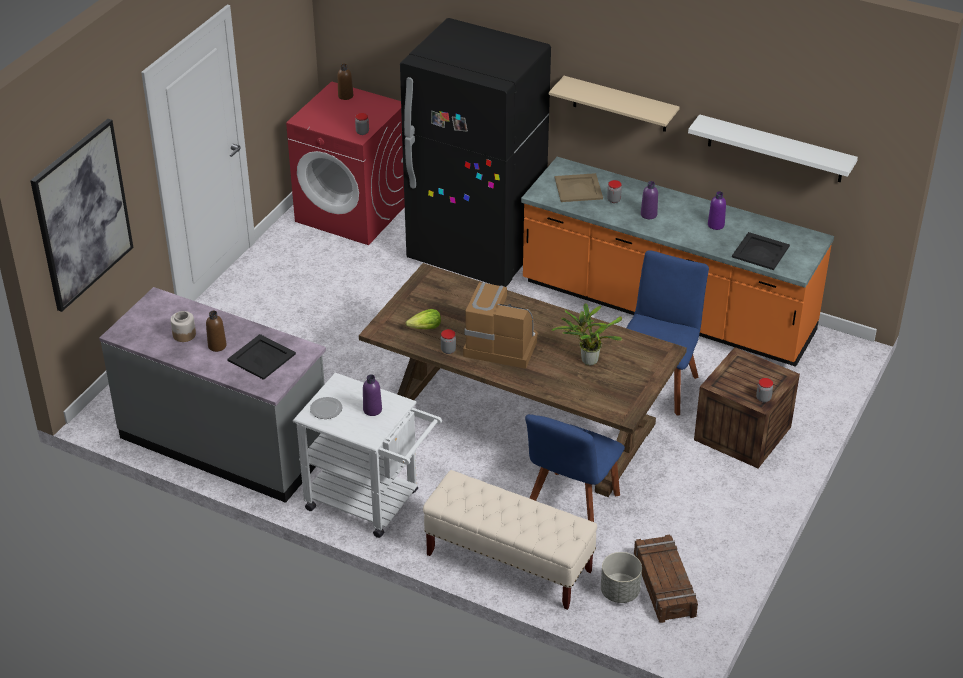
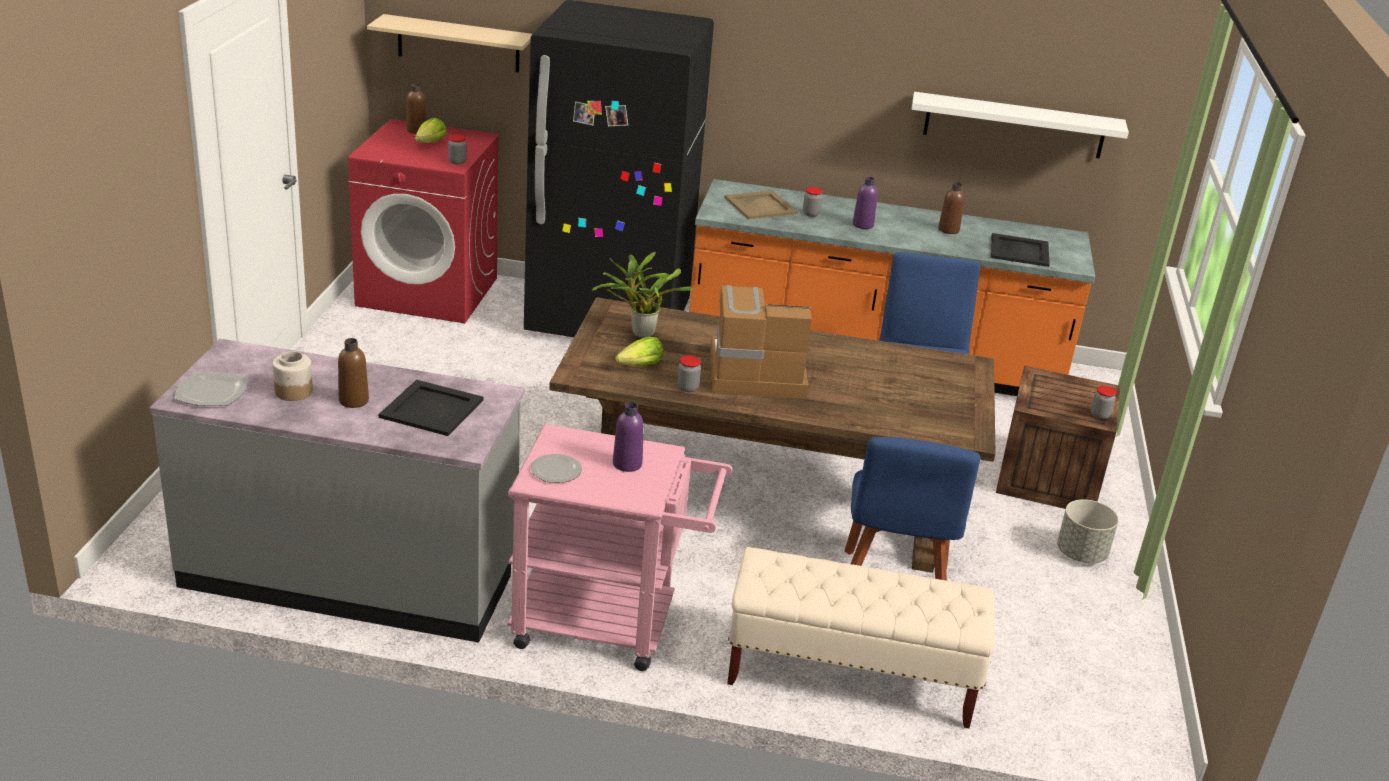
camera: 20 degrees left, 10 degrees down
picture [30,119,134,312] -> none
white cart [293,373,442,538] -> pink cart [507,424,733,671]
beige shelf [549,76,680,132] -> beige shelf moved to [367,14,532,73]
potted plant [551,303,622,365] -> potted plant moved to [592,252,693,338]
grey planter [601,552,642,603] -> grey planter moved to [1057,499,1119,563]
crate [634,534,698,623] -> none
purple bottle [708,191,726,230] -> brown bottle [938,182,964,234]
none -> plate [175,372,248,406]
none -> lettuce [415,118,447,143]

